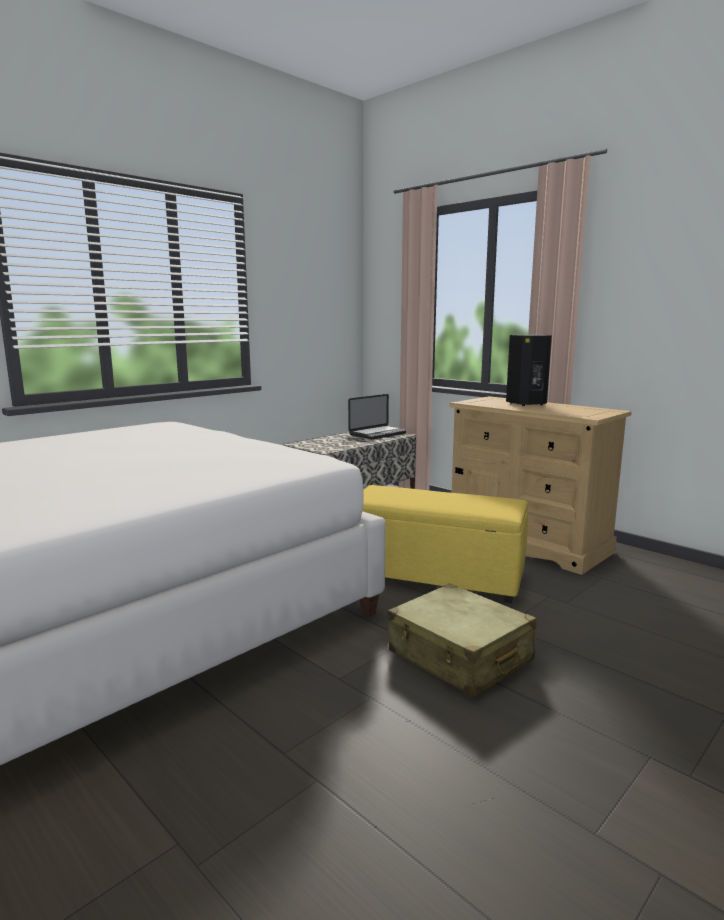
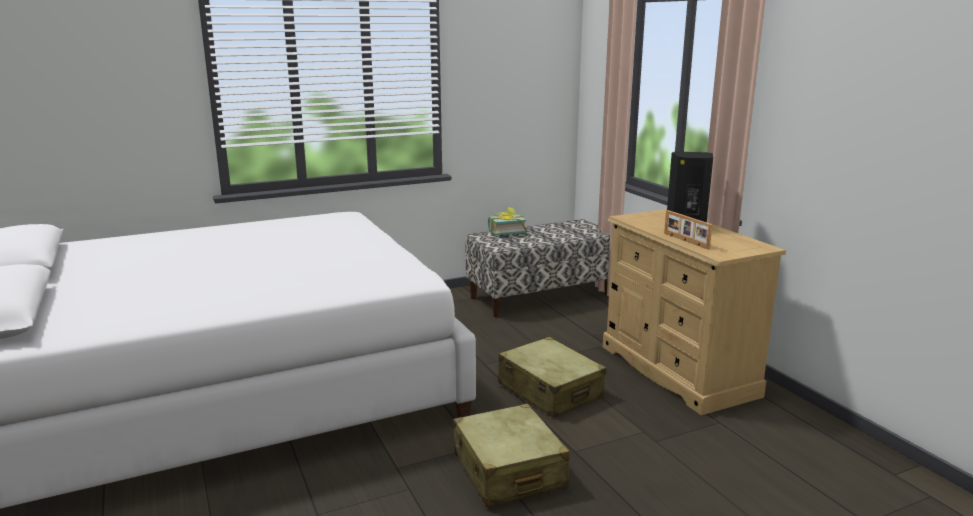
camera: 20 degrees right, 5 degrees up
laptop [348,394,406,439] -> none
yellow ottoman [362,485,528,603] -> beige suitcase [498,337,606,418]
none -> book [488,207,526,235]
none -> picture frame [664,210,712,249]

